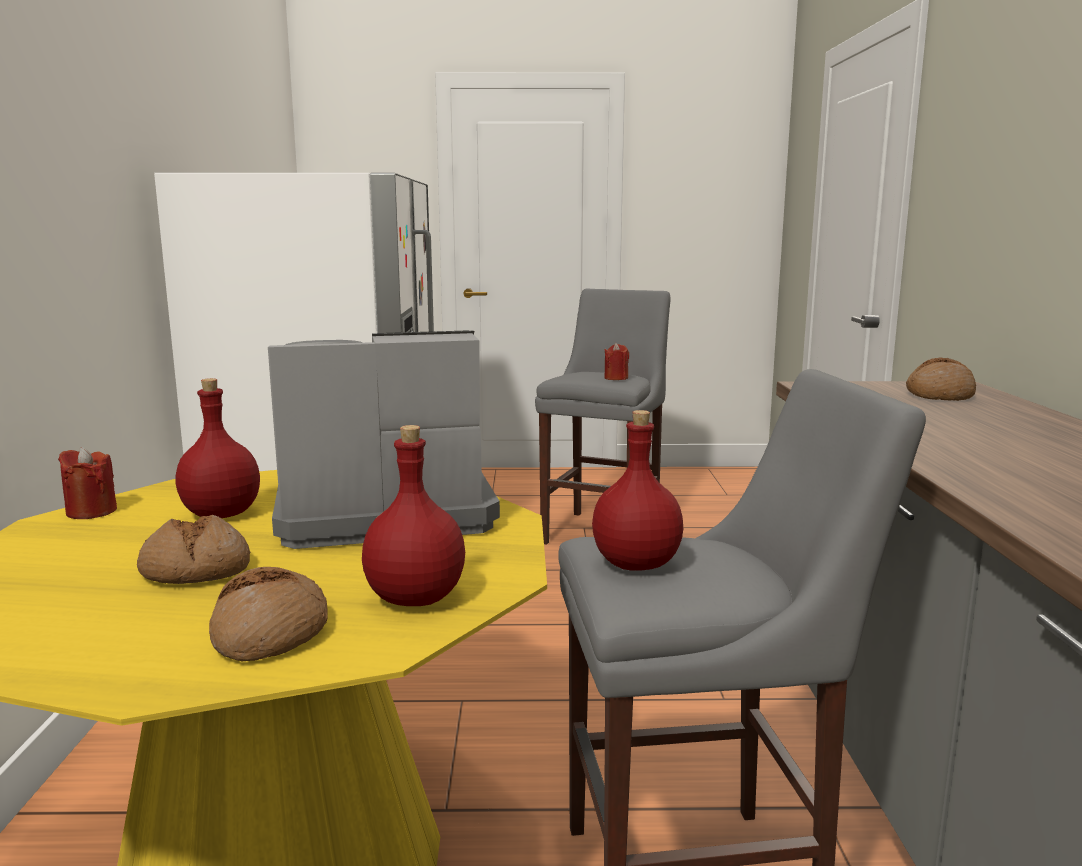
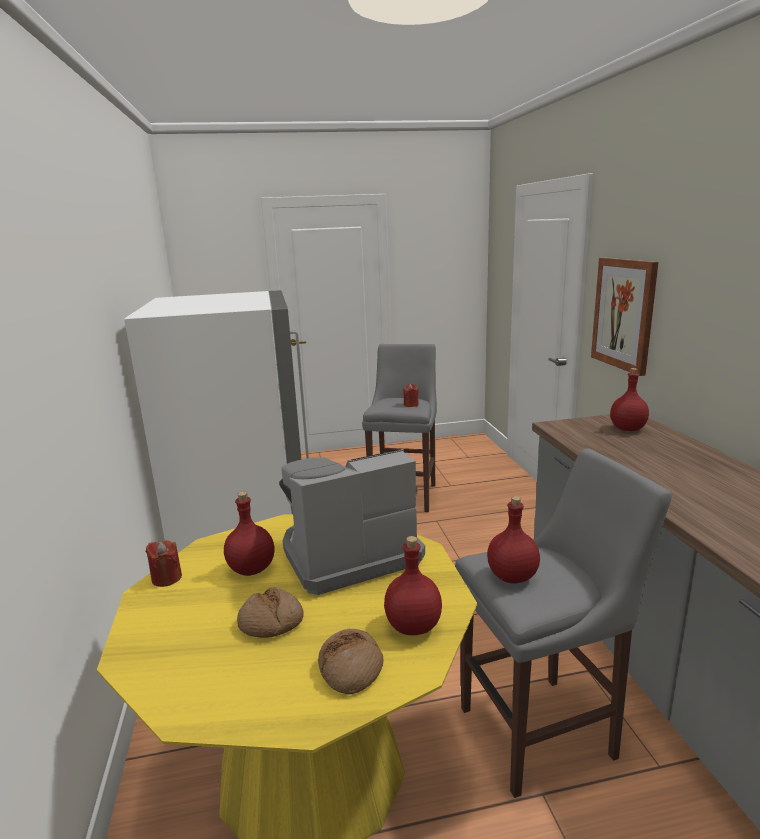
camera: 10 degrees left, 5 degrees up
bread [906,357,976,401] -> red bottle [610,368,649,431]
none -> picture [591,258,658,376]

